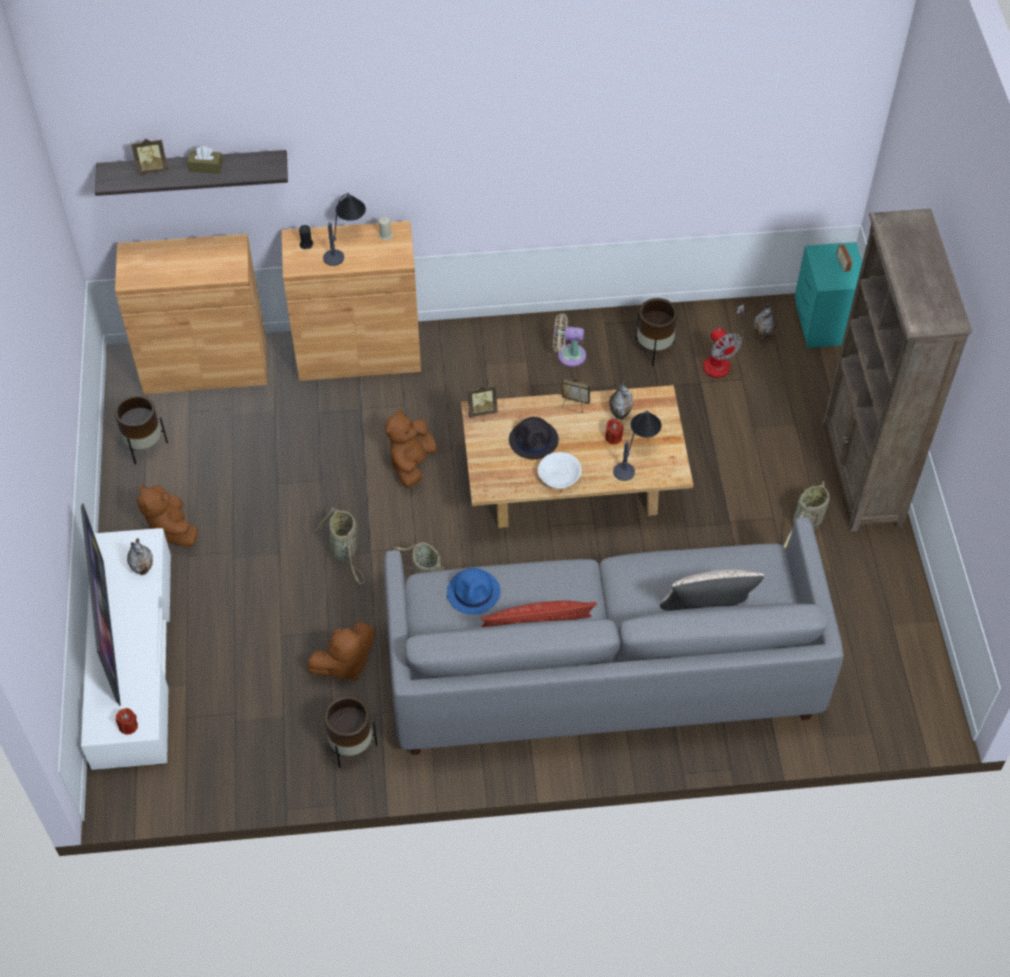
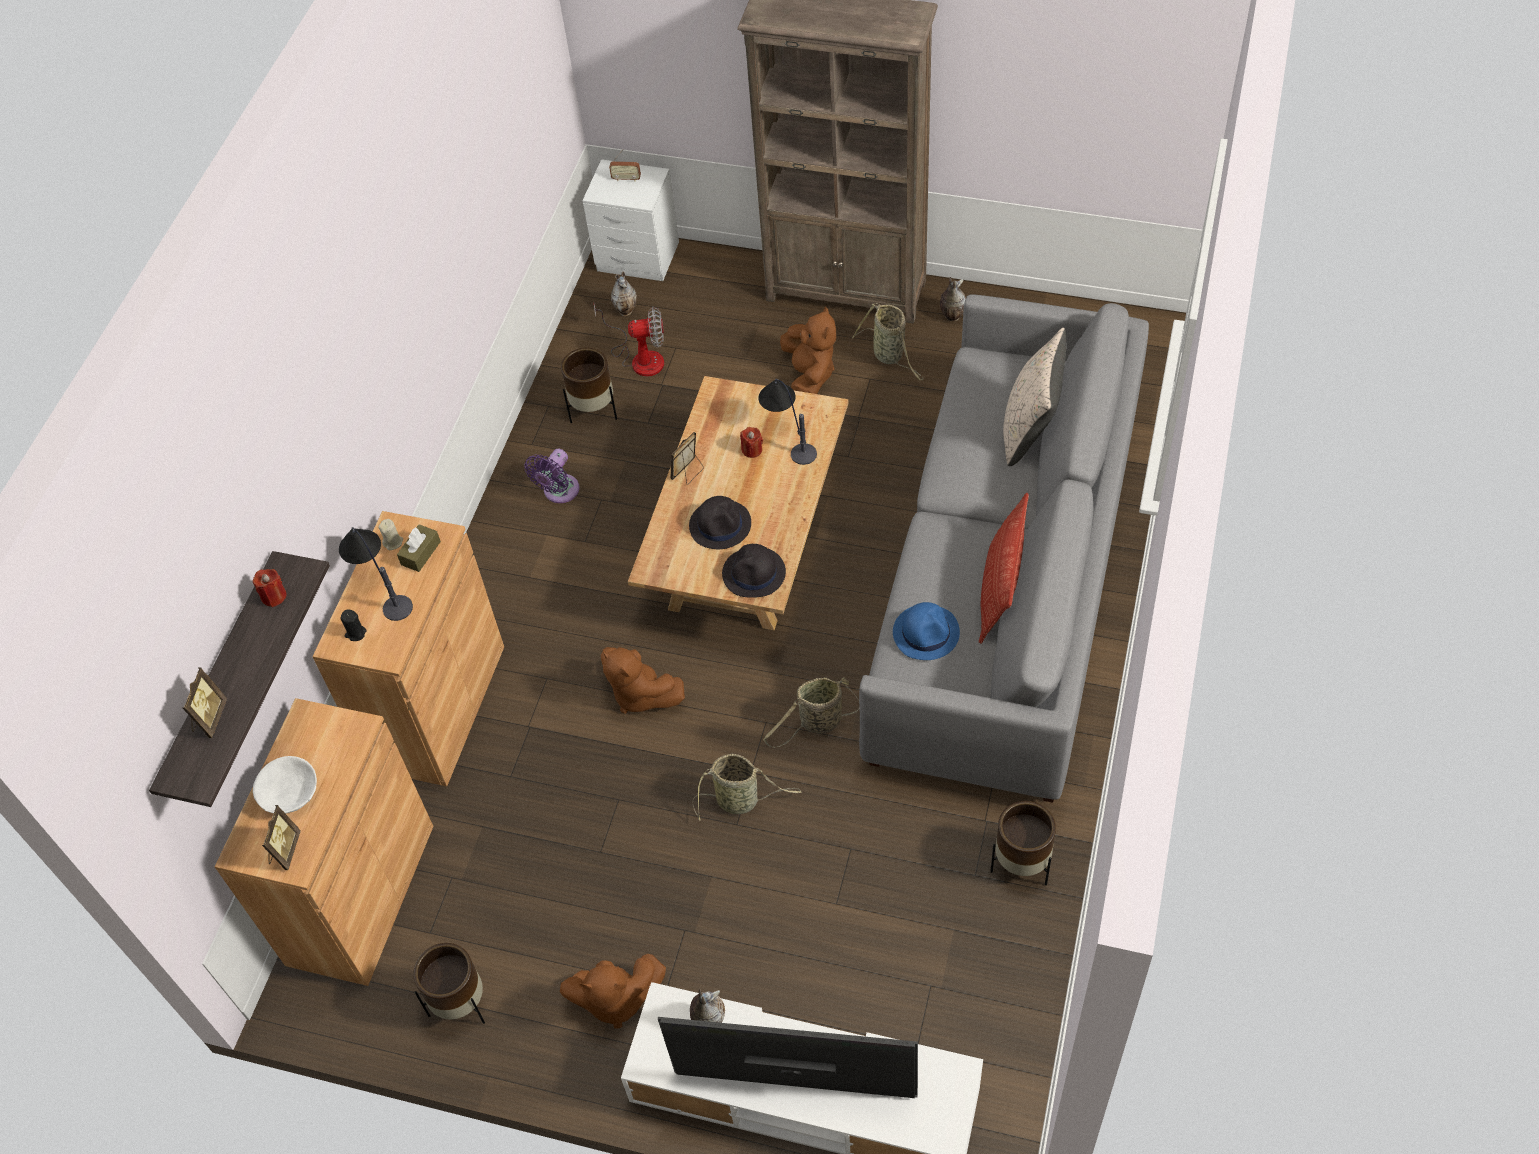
camera: 65 degrees left, 0 degrees up
red candle [116,708,138,735] -> red candle moved to [253,569,286,607]
brown tissue box [187,146,223,174] -> brown tissue box moved to [397,524,441,572]
brown plush toy [307,622,375,681] -> brown plush toy moved to [780,306,836,394]
picture frame [468,386,497,417] -> picture frame moved to [262,805,301,870]
white bowl [538,452,581,489] -> white bowl moved to [253,756,317,813]
beige fan [553,313,586,367] -> purple fan [524,449,580,503]
vase [609,381,633,420] -> vase moved to [940,277,966,321]
turquoise nightstand [795,242,862,348] -> white nightstand [582,159,679,281]
none -> black hat [722,544,786,598]

